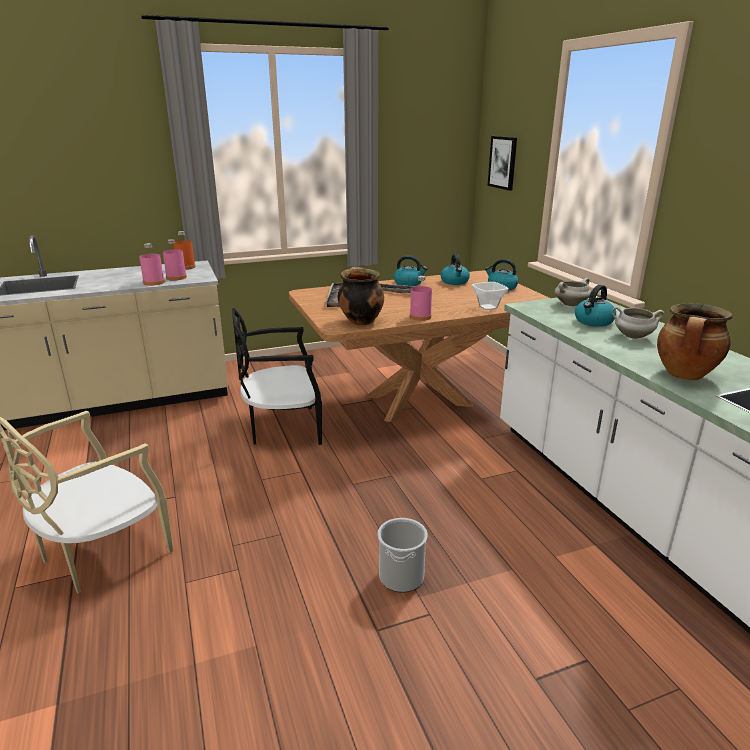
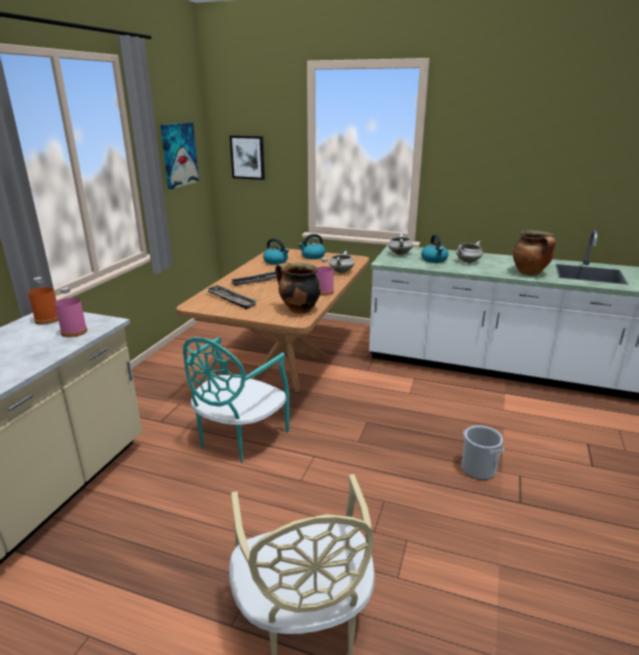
camera: 50 degrees left, 0 degrees up
pink bottle [139,243,165,286] -> none
black chair [232,308,322,445] -> turquoise chair [183,337,290,463]
kettle [394,256,427,286] -> none
bowl [472,282,509,310] -> white cooking pot [329,251,354,273]
none -> picture [160,122,199,189]

